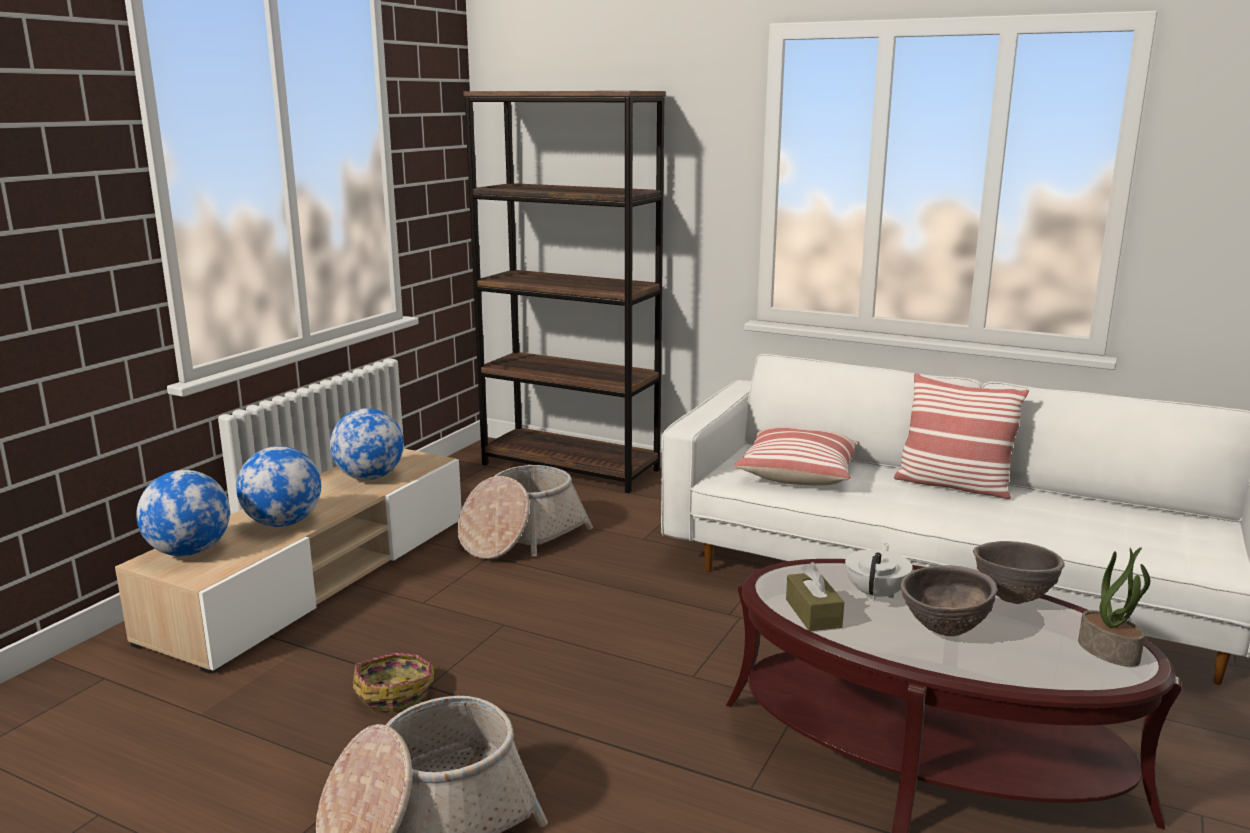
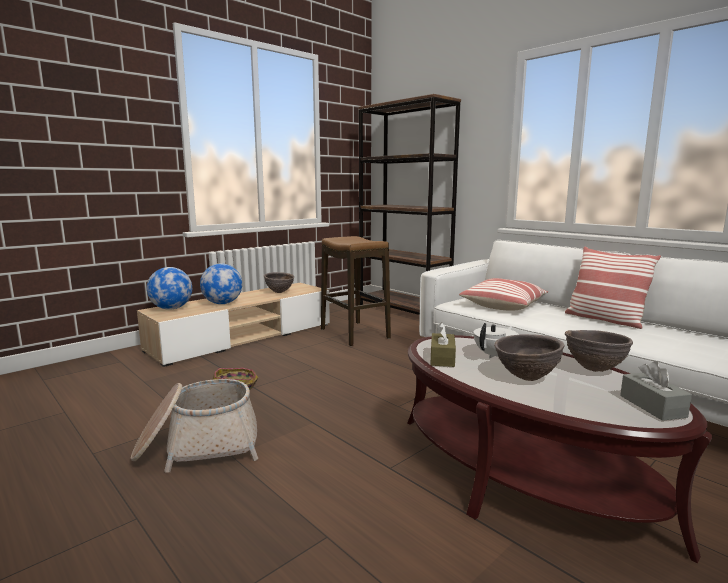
camera: 20 degrees right, 5 degrees down
globe [330,408,404,480] -> brown bowl [264,272,294,293]
basket [457,465,593,559] -> stool [321,236,391,346]
potted plant [1078,547,1150,667] -> grey tissue box [620,361,692,421]

